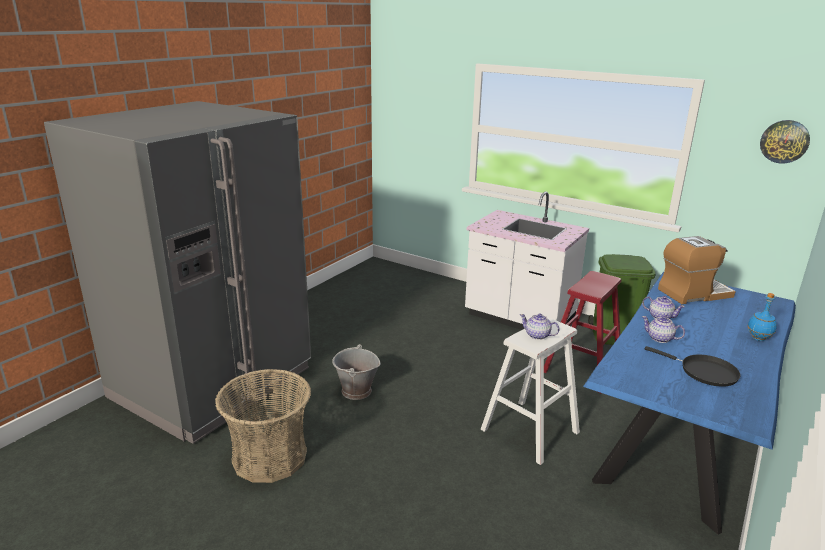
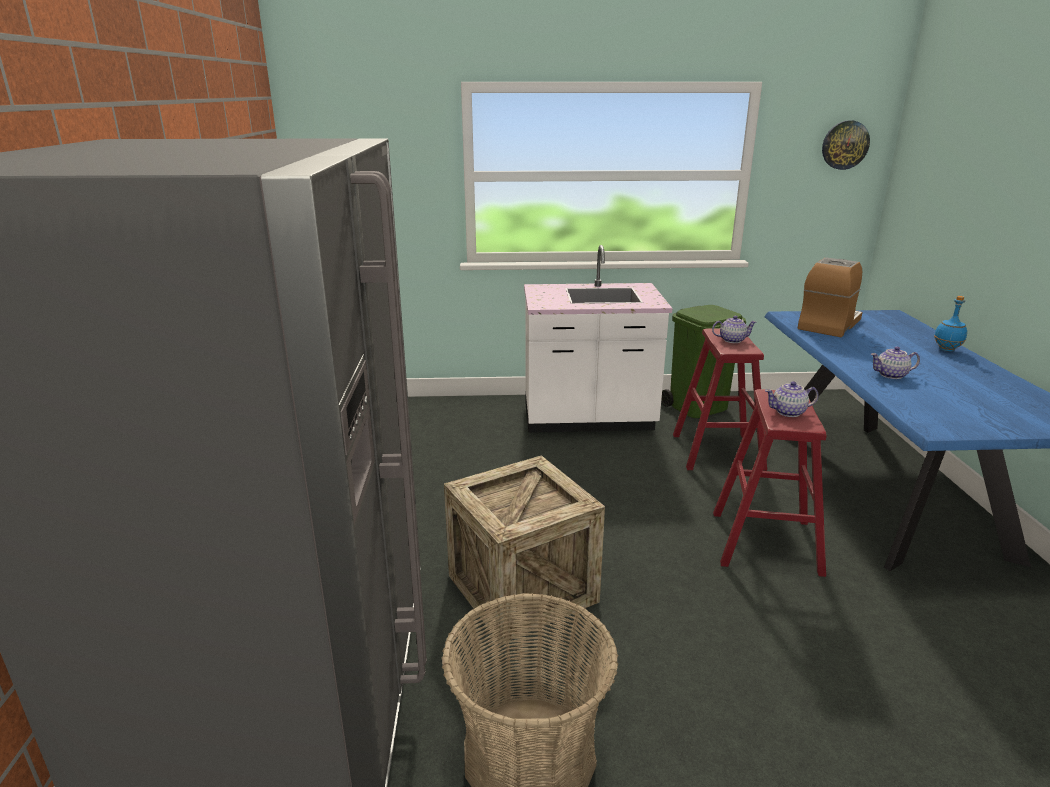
camera: 35 degrees left, 0 degrees up
grey bucket [332,344,380,400] -> crate [444,455,605,644]
white stool [481,317,580,465] -> red stool [713,389,827,577]
teapot [642,296,685,319] -> teapot moved to [712,316,756,343]
black frying pan [645,346,740,387] -> none

